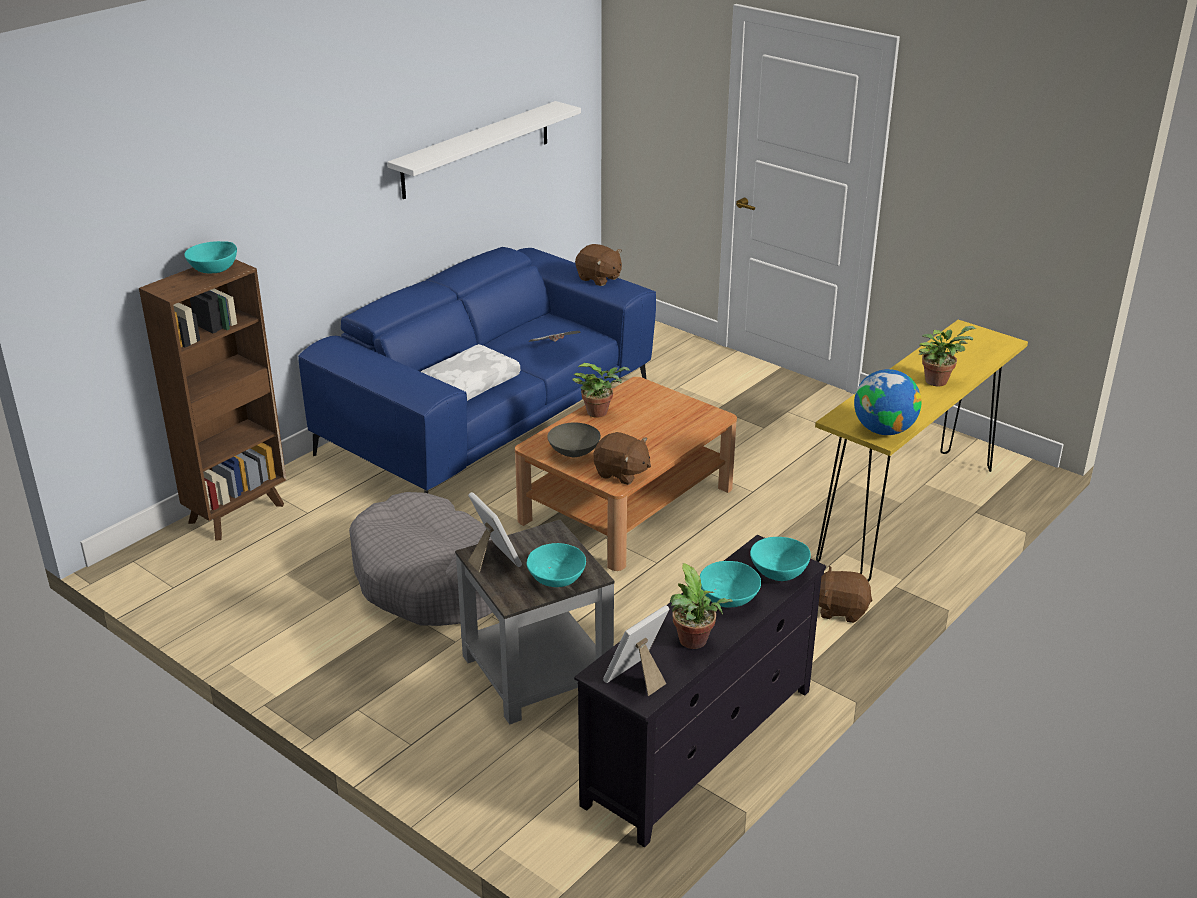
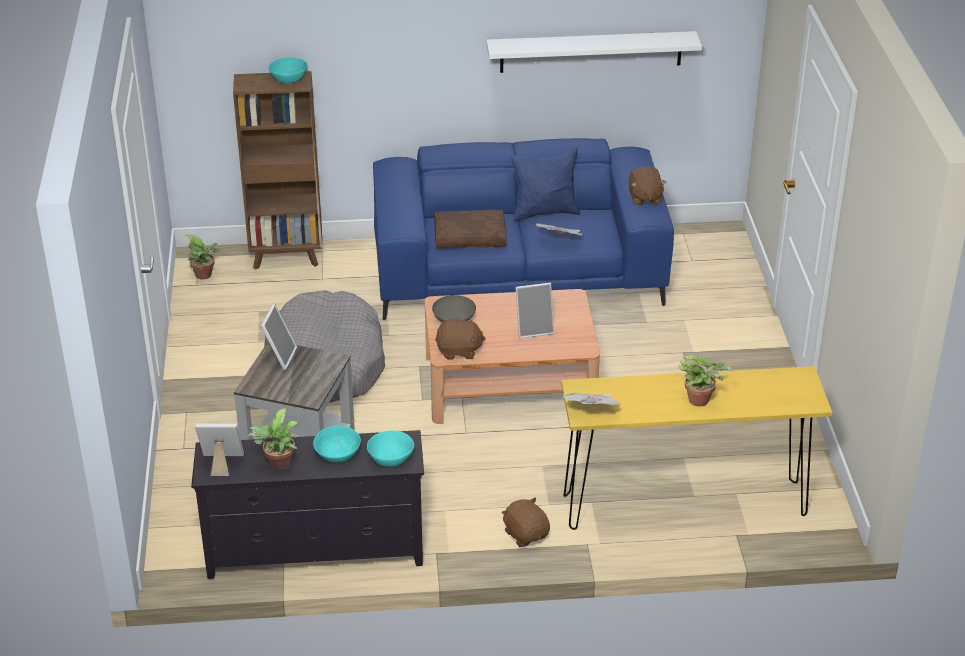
camera: 45 degrees right, 5 degrees up
white pillow [421,344,520,401] -> brown pillow [434,210,507,249]
turquoise bowl [527,543,586,587] -> none
potted plant [572,363,630,417] -> potted plant moved to [185,235,219,280]
brown plush toy [593,432,651,485] -> brown plush toy turned 75 degrees counterclockwise [435,317,486,360]
globe [854,369,922,435] -> newspaper [563,393,621,405]
none -> blue pillow [510,147,581,222]
none -> picture frame [516,283,554,338]

